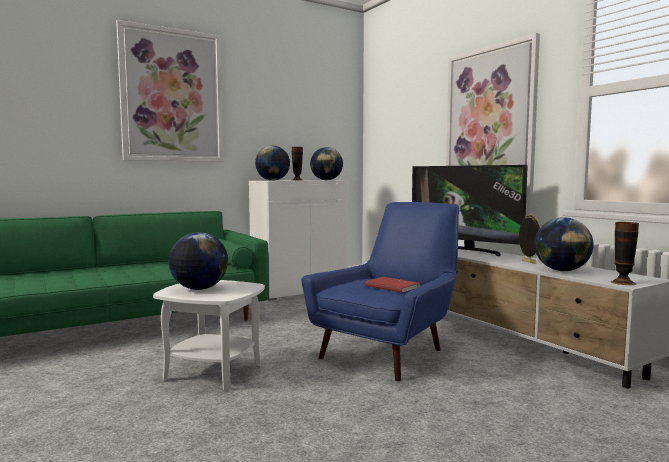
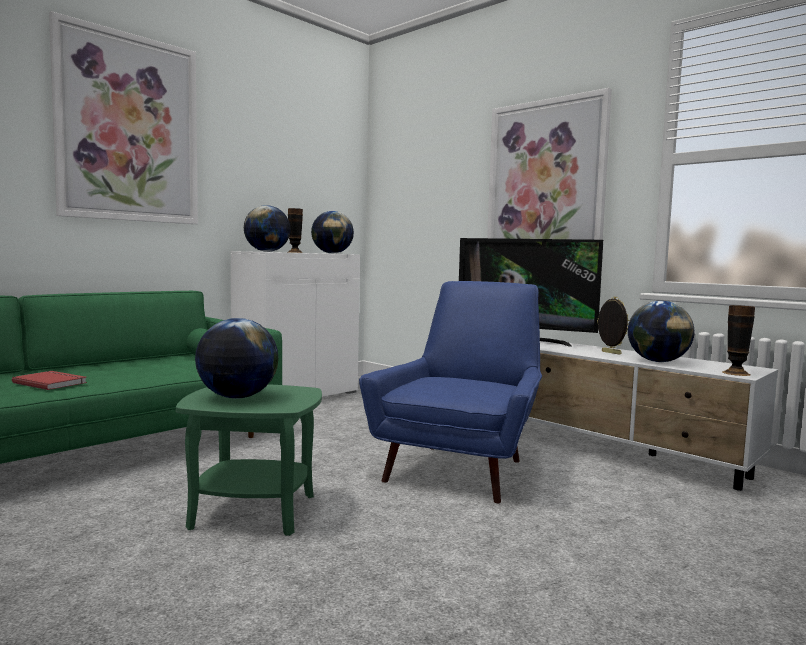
camera: 15 degrees left, 0 degrees up
white side table [153,280,265,391] -> green side table [176,384,322,536]
red book [365,277,420,293] -> red book moved to [12,371,87,390]

